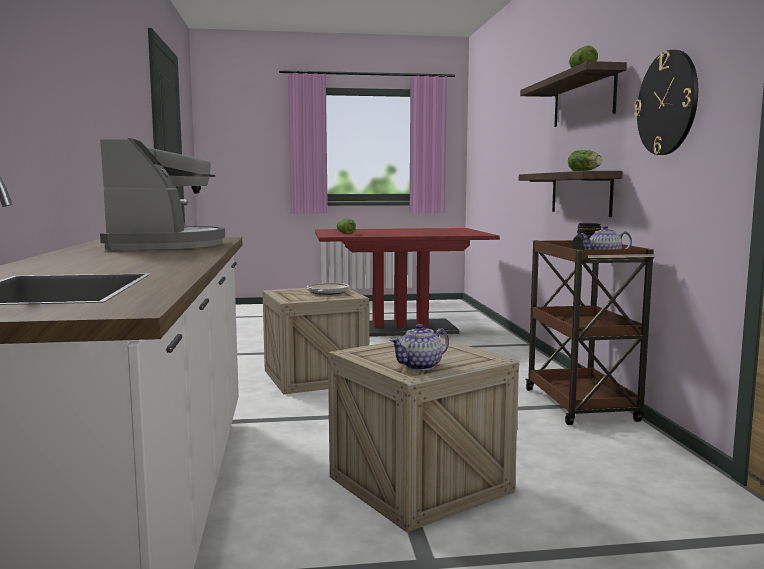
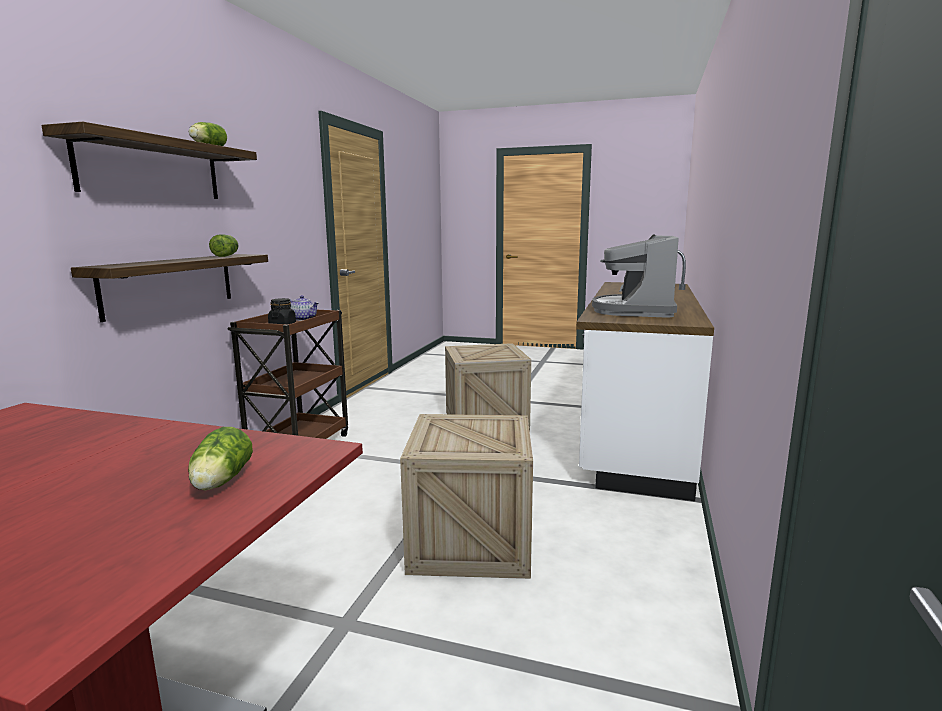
camera: 155 degrees left, 5 degrees up
frying pan [307,283,349,295] -> none
teapot [390,324,449,370] -> none
wall clock [634,50,698,155] -> none

